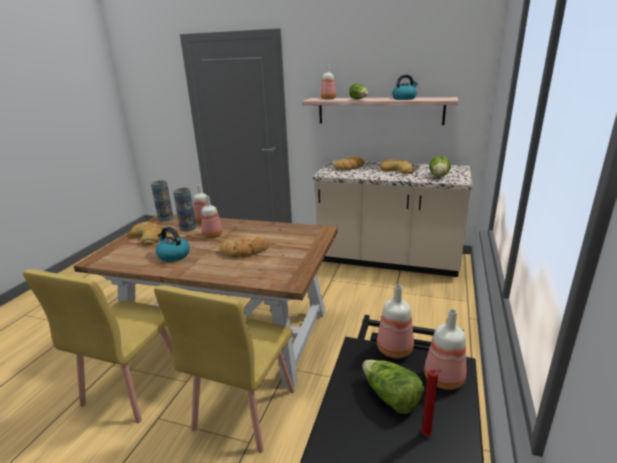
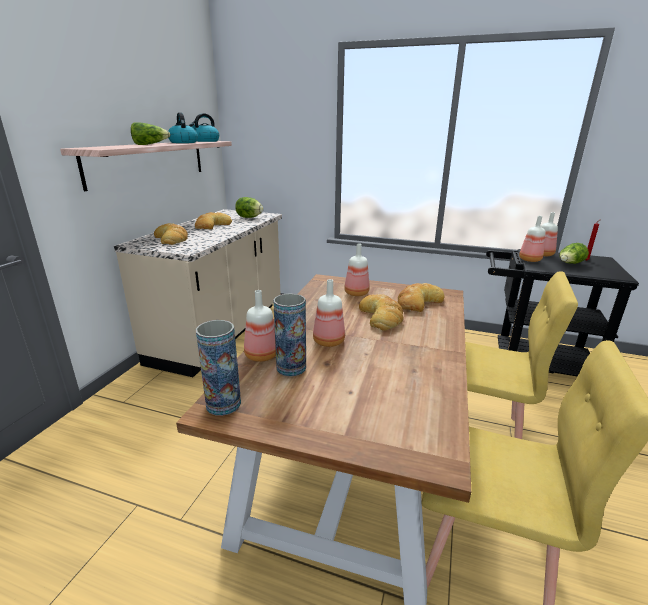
camera: 90 degrees left, 0 degrees up
bread [130,222,163,245] -> bread moved to [397,283,445,312]
kettle [156,227,190,262] -> kettle moved to [189,114,219,142]
bottle [321,65,336,99] -> bottle moved to [344,243,369,296]

